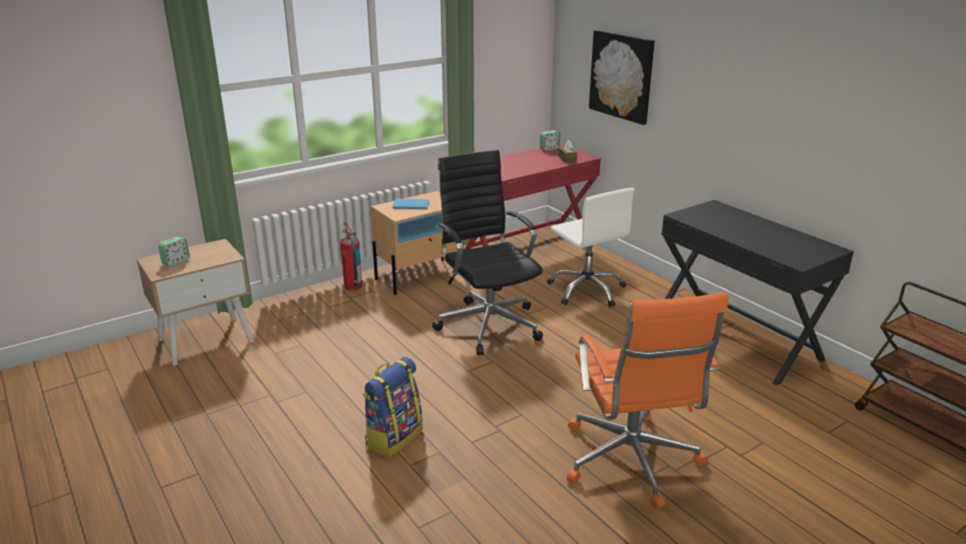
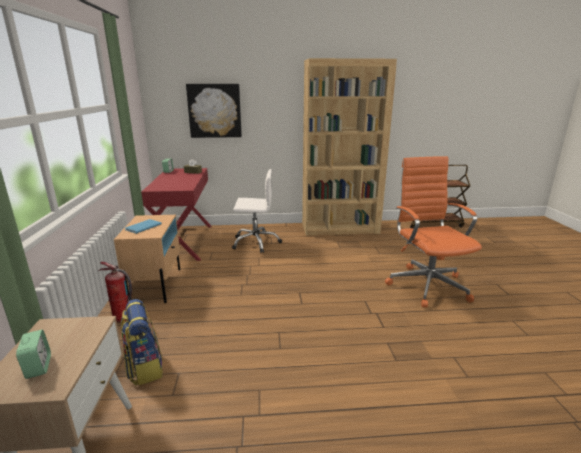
camera: 60 degrees left, 5 degrees down
backpack [363,357,423,458] -> backpack moved to [121,299,163,386]
black office chair [432,150,543,355] -> none
orange office chair [567,292,729,509] -> orange office chair turned 120 degrees counterclockwise [385,156,482,308]
black desk [662,200,854,385] -> brown bookcase [302,58,397,235]

